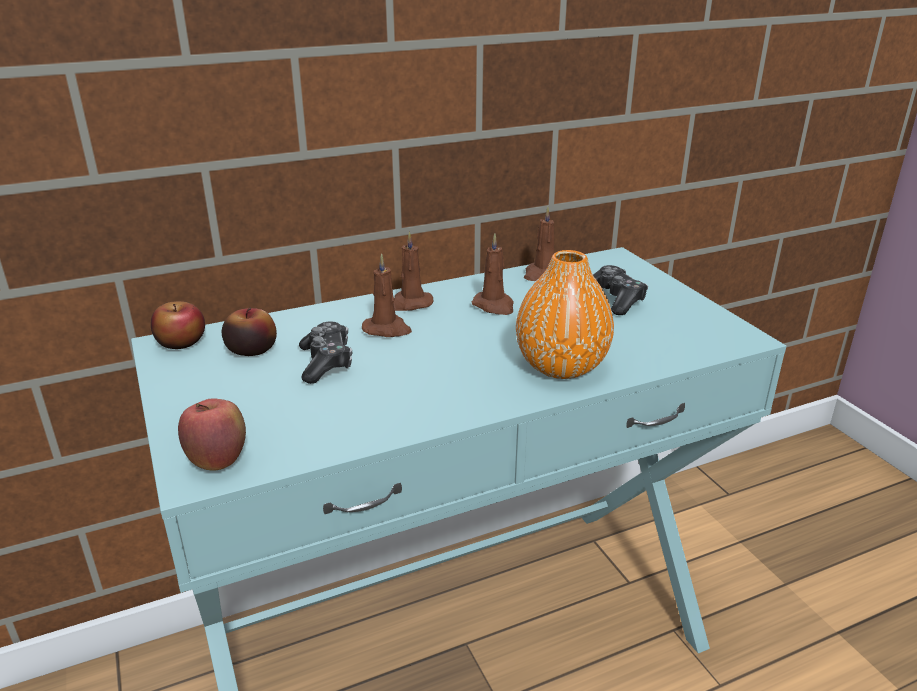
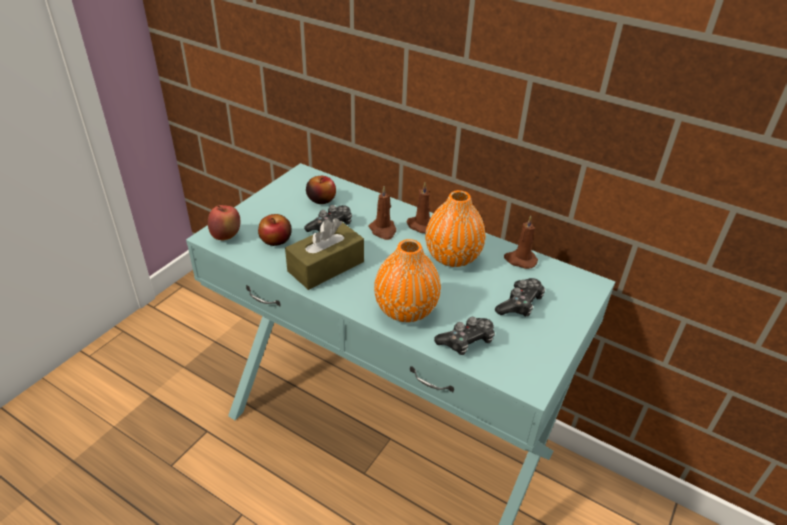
camera: 55 degrees right, 10 degrees up
apple [151,301,205,349] -> apple moved to [258,214,292,246]
brown candle [472,234,514,315] -> orange vase [425,190,486,267]
none -> brown tissue box [285,218,364,290]
none -> game controller [434,317,495,355]

